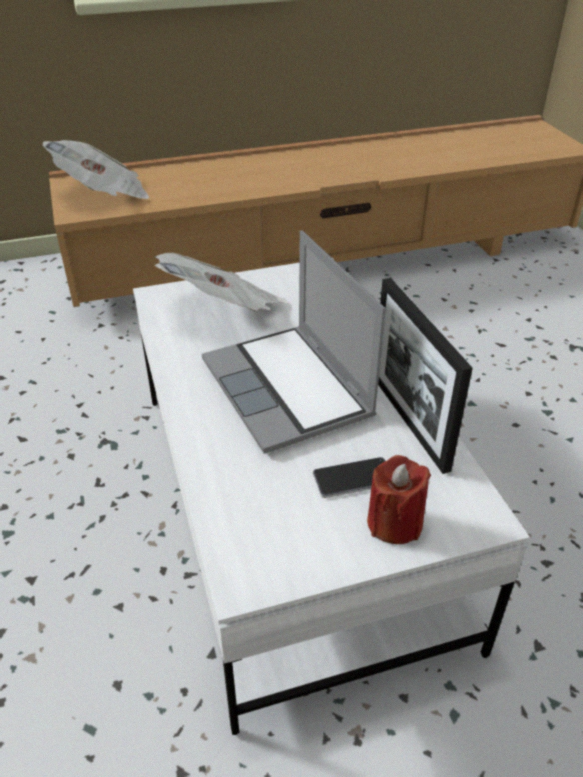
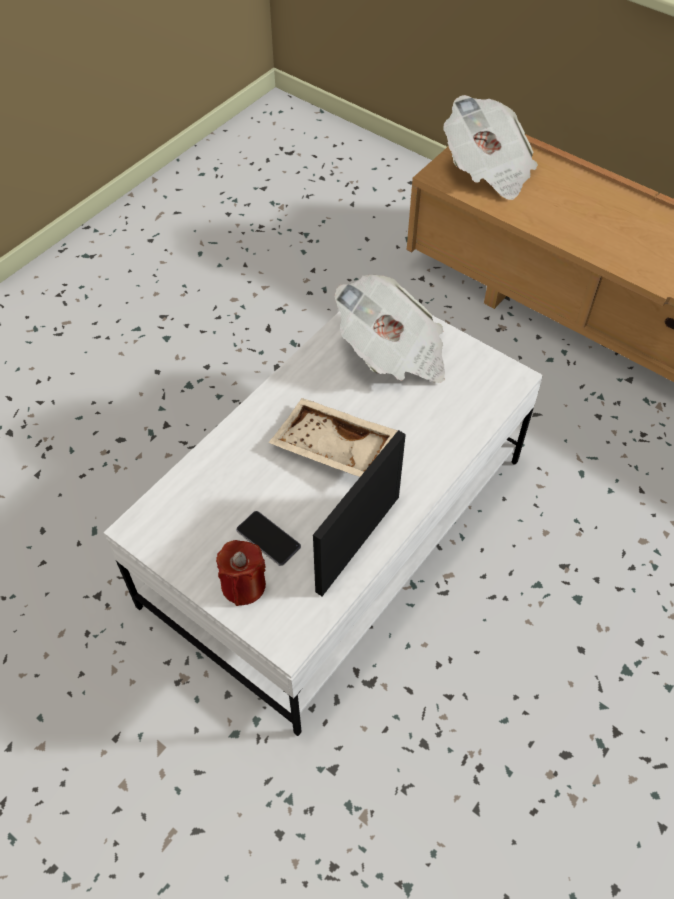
camera: 55 degrees right, 15 degrees up
laptop [202,230,386,454] -> beige tray [268,398,398,477]

